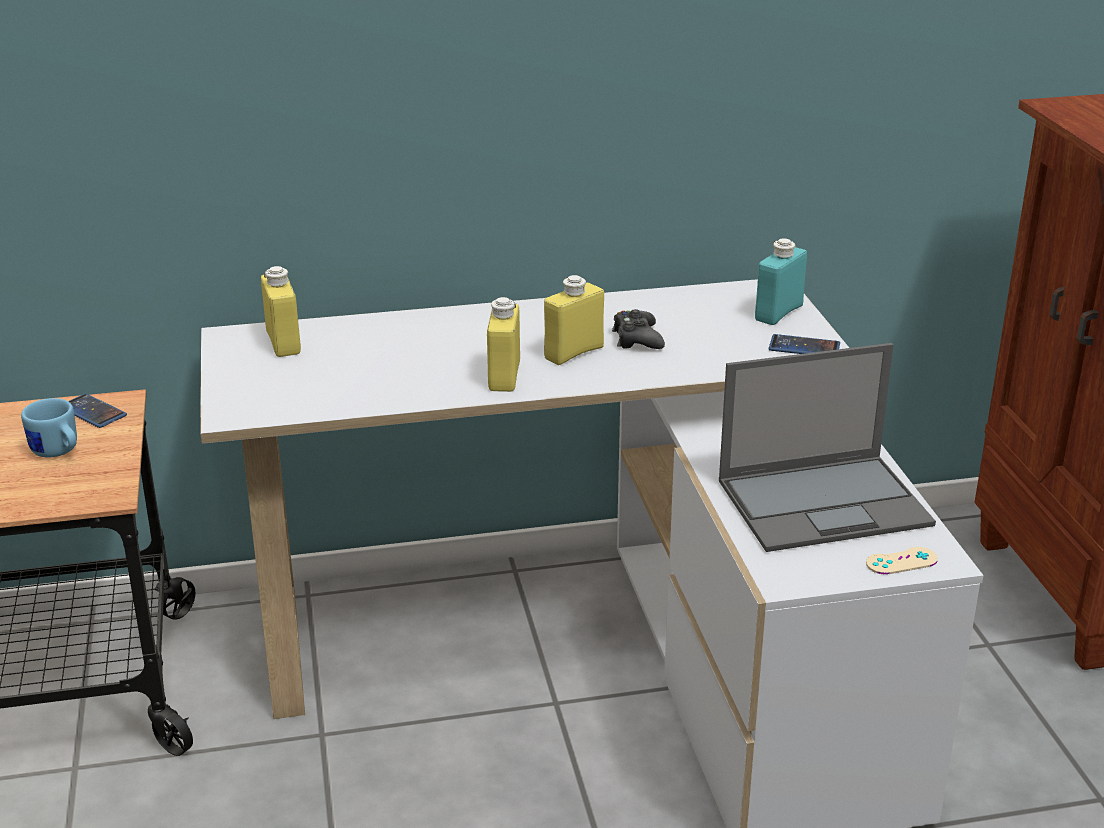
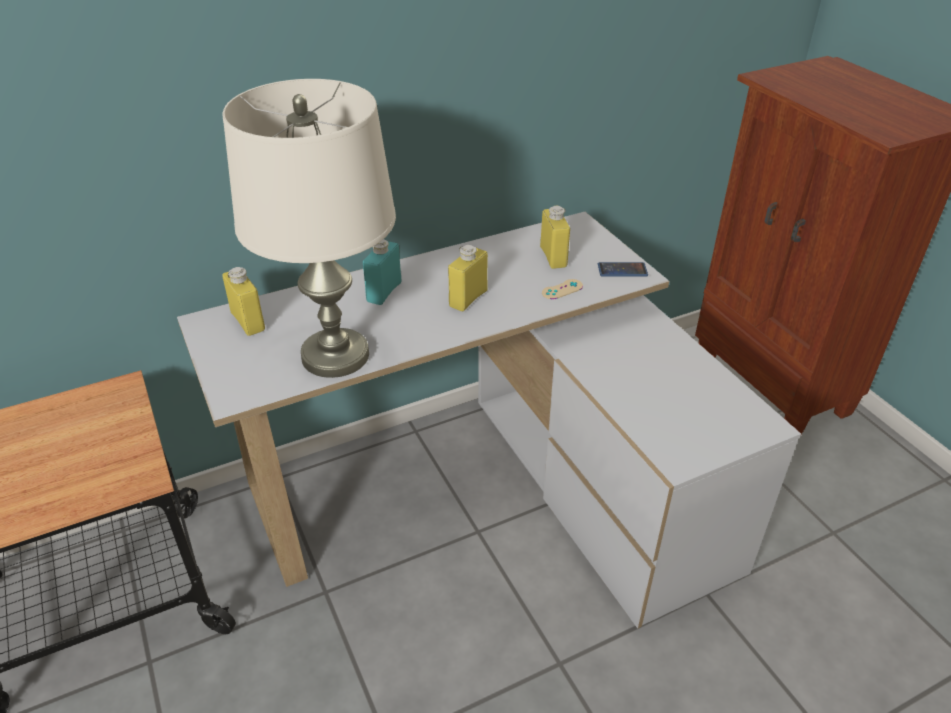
camera: 15 degrees left, 10 degrees up
blue mug [21,398,77,457] -> none
phone [68,394,127,428] -> none
yellow bottle [487,297,520,392] -> yellow bottle moved to [540,206,570,269]
black game controller [612,309,665,349] -> none
laptop [719,343,936,552] -> none
turquoise bottle [755,238,807,325] -> turquoise bottle moved to [363,239,402,305]
beige game controller [866,547,938,575] -> beige game controller moved to [542,279,583,299]
none -> white table lamp [223,79,396,378]

